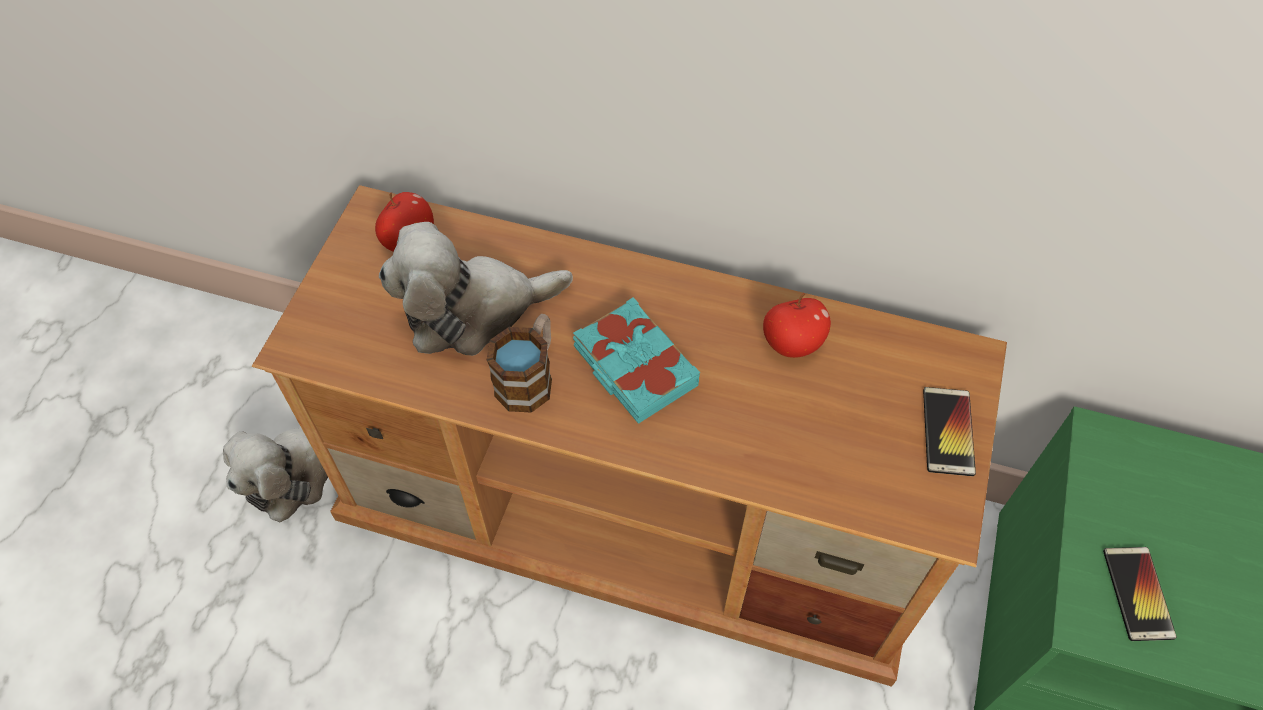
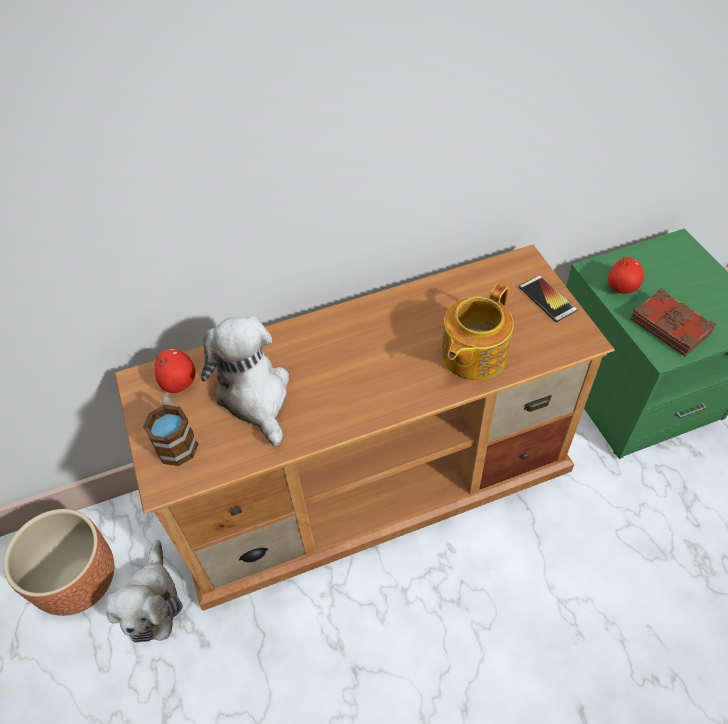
camera: 35 degrees left, 5 degrees down
plush toy [379,222,573,356] -> plush toy turned 120 degrees clockwise [201,316,289,446]
mug [487,314,552,413] -> mug moved to [143,394,198,466]
turquoise book [573,297,700,424] -> none
apple [763,293,831,358] -> apple moved to [608,256,644,294]
phone [1103,547,1177,641] -> brown book [631,288,716,356]
none -> brown planter [3,509,114,616]
none -> teapot [441,283,514,380]

